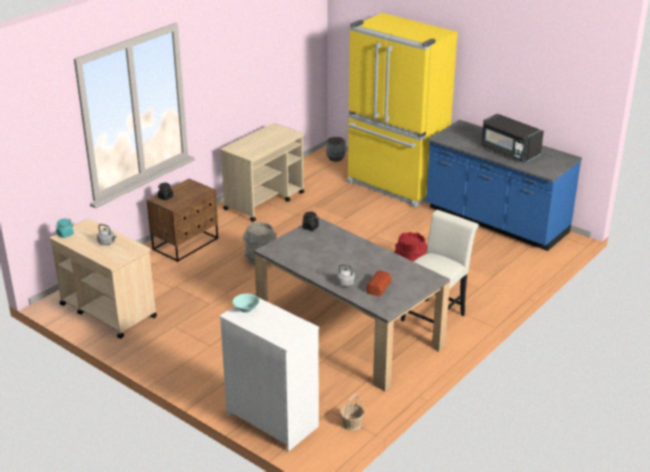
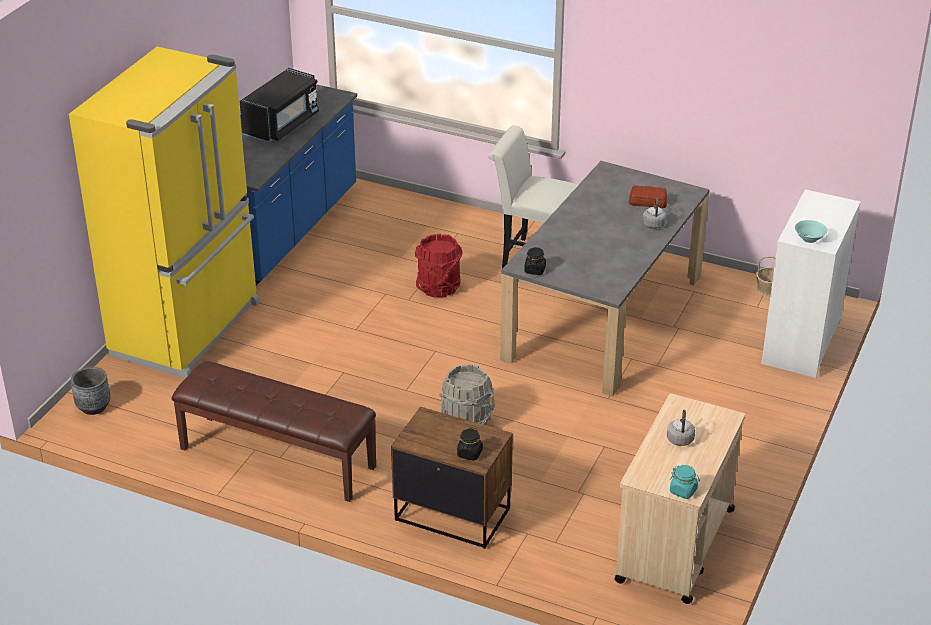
camera: 105 degrees left, 5 degrees up
beige cart [220,123,304,222] -> brown bench [171,361,376,502]

